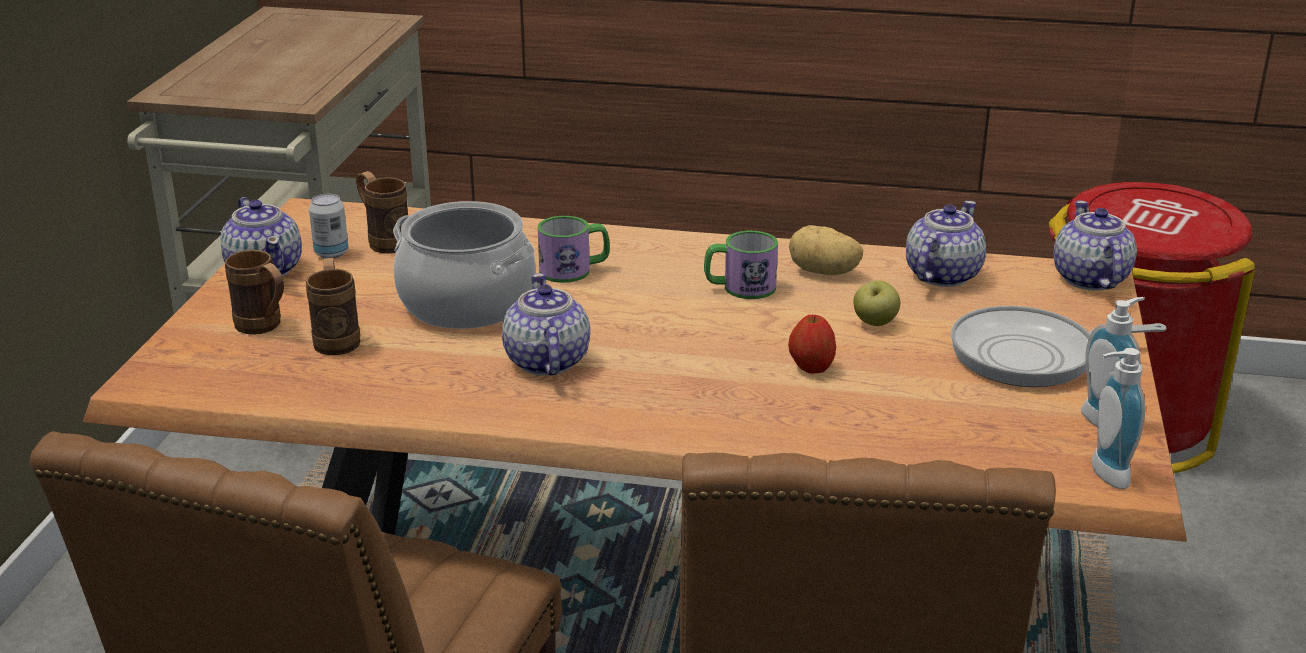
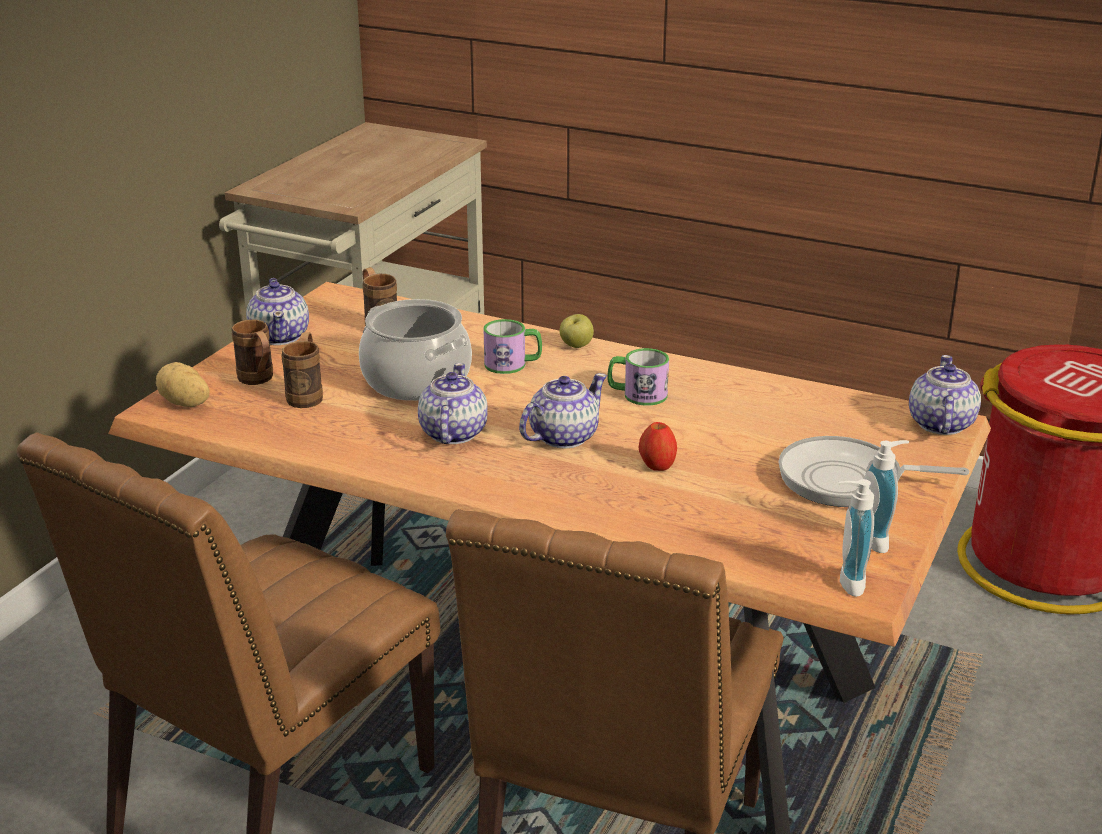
camera: 15 degrees right, 0 degrees up
can [309,194,349,259] -> none
potato [789,225,863,275] -> potato moved to [156,362,210,407]
apple [854,280,900,326] -> apple moved to [560,314,594,348]
teapot [906,201,986,287] -> teapot moved to [519,373,607,449]

